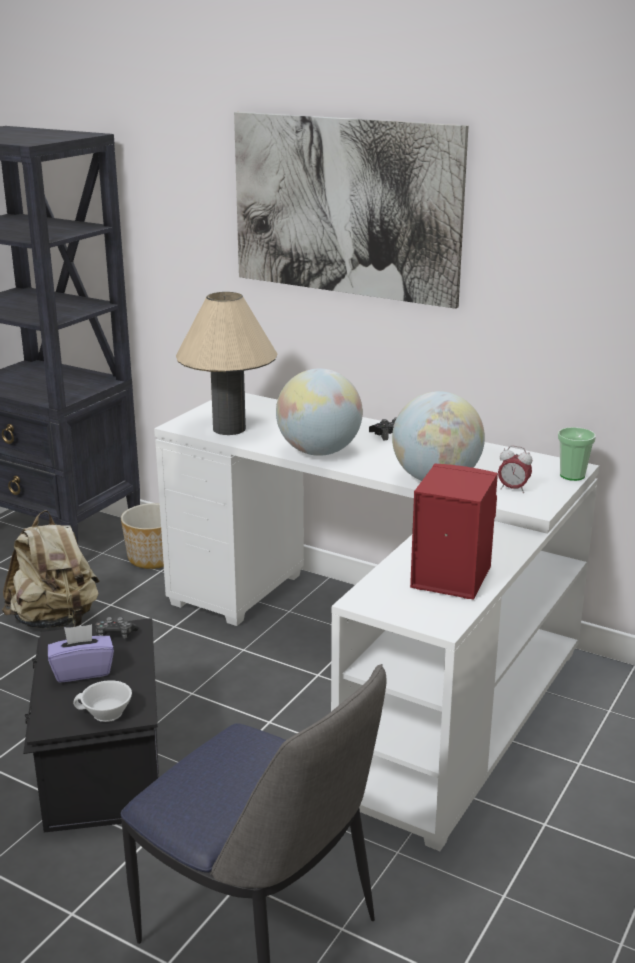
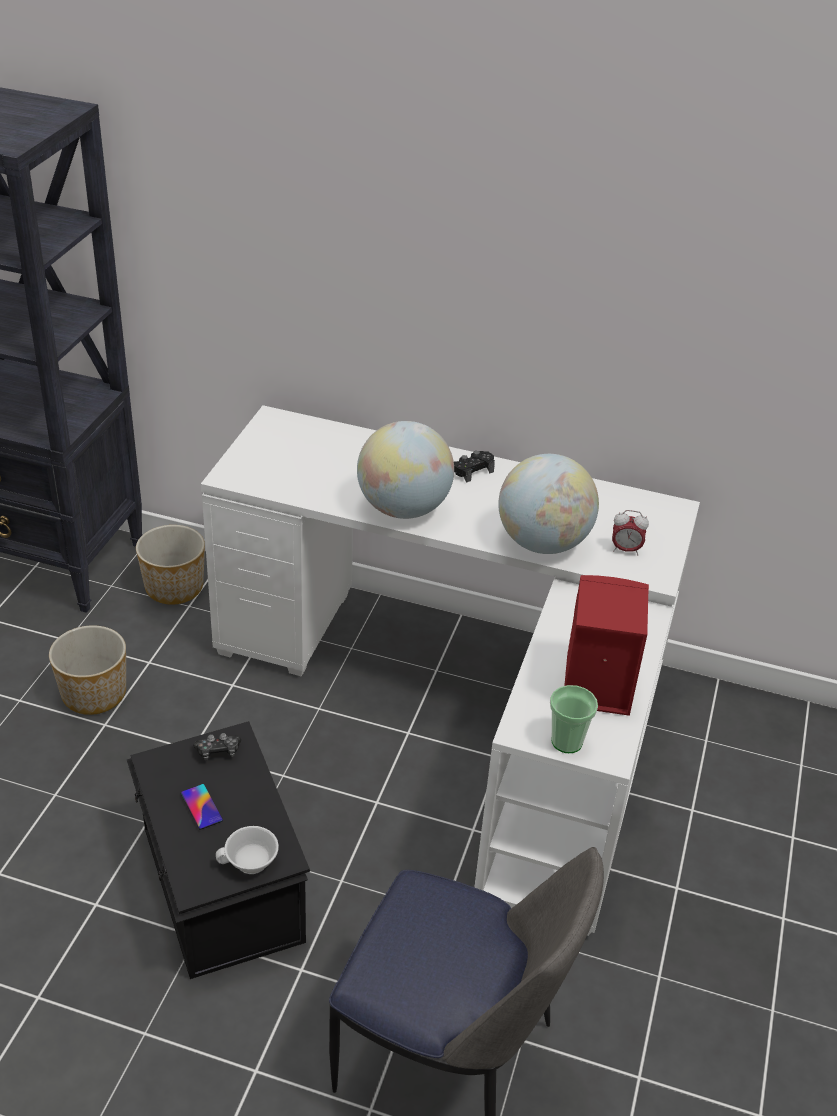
camera: 15 degrees left, 15 degrees up
beige backpack [2,510,99,629] -> planter [49,625,126,715]
purple tissue box [48,624,114,682] -> phone [181,784,223,830]
beige table lamp [176,292,277,435] -> none
picture [234,112,468,309] -> none
cup [558,427,596,481] -> cup moved to [550,685,598,753]

